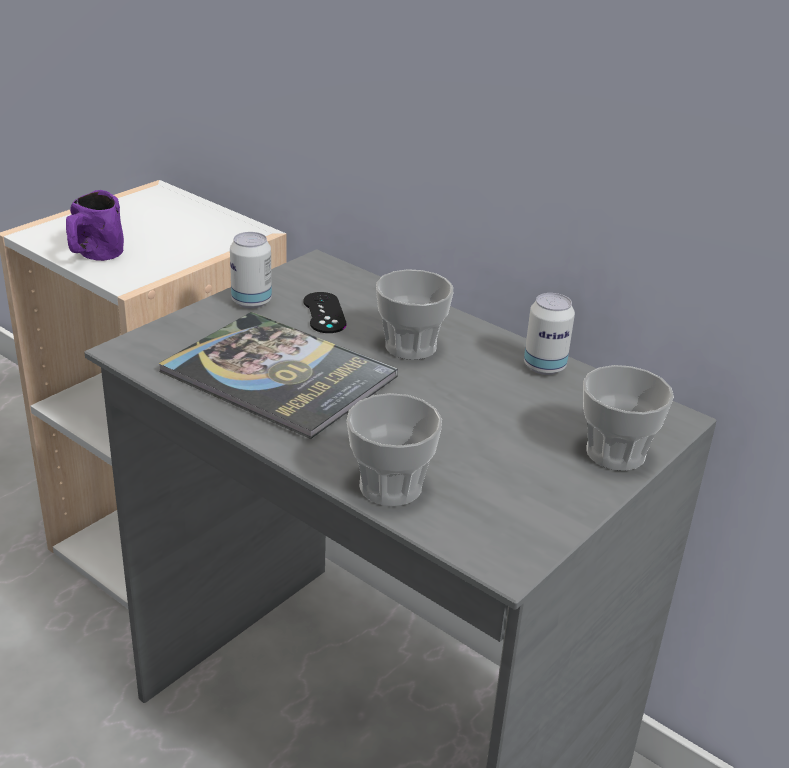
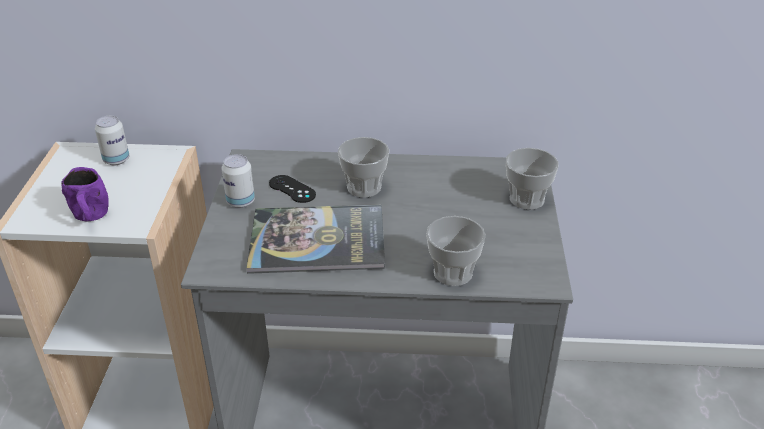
camera: 35 degrees left, 5 degrees up
can [524,293,575,375] -> can moved to [95,116,129,166]

